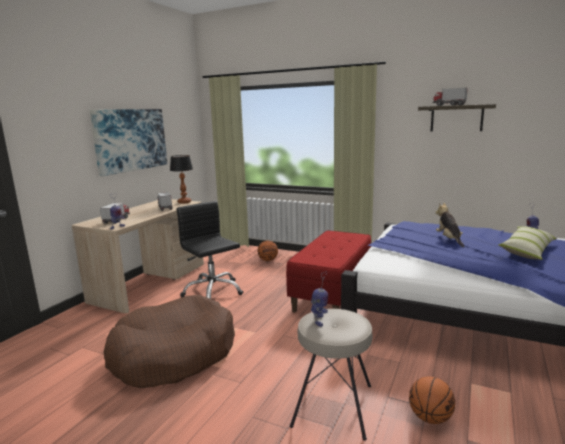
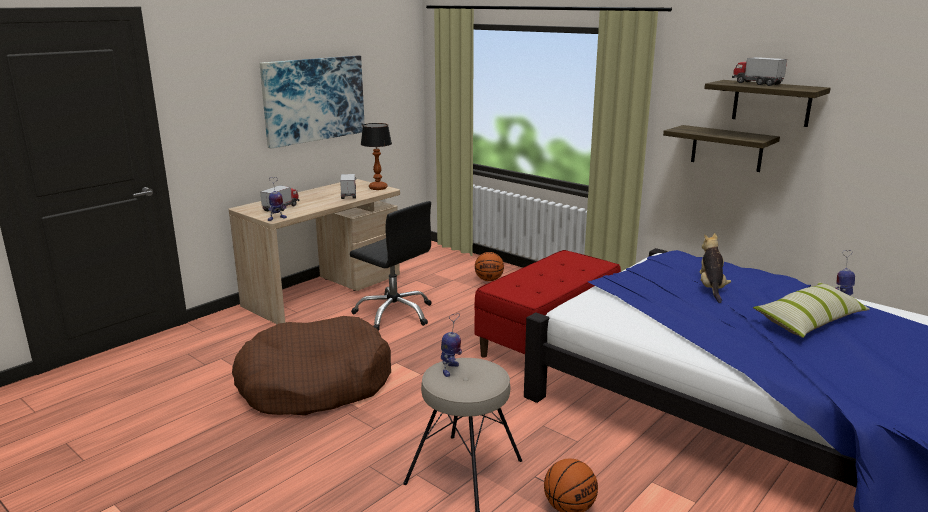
camera: 15 degrees right, 5 degrees up
black office chair [176,201,243,299] -> black office chair turned 150 degrees clockwise [350,201,432,331]
none -> shelf [663,125,780,172]

